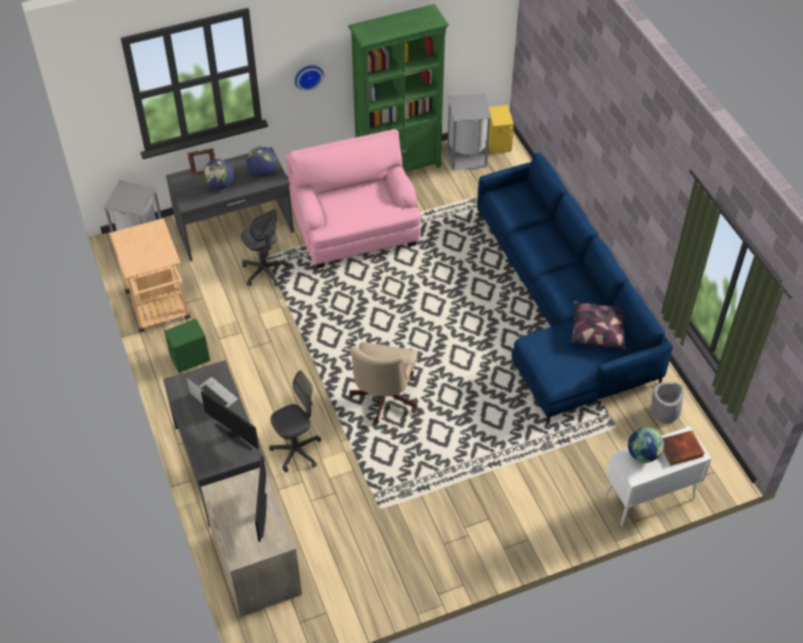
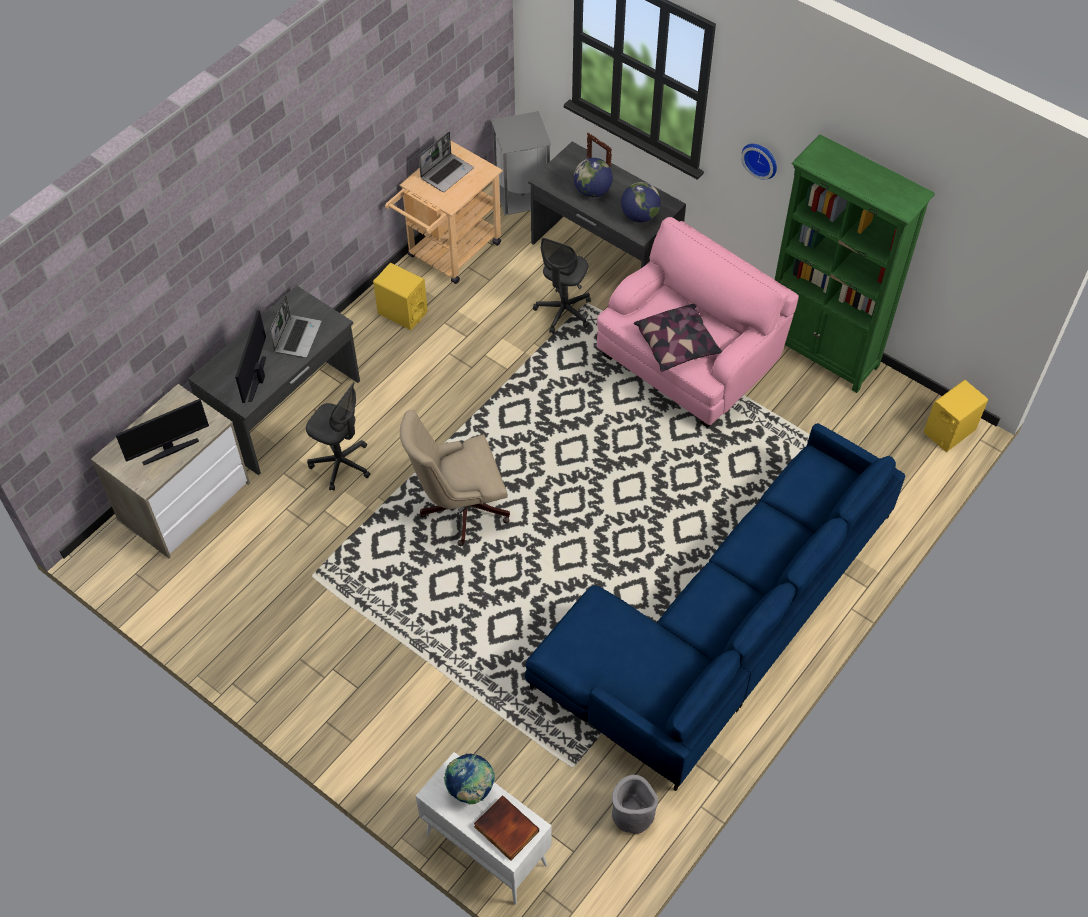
camera: 60 degrees right, 5 degrees up
green speaker [164,319,210,373] -> yellow speaker [373,263,427,330]
grey trash can [446,93,492,170] -> none
pillow [571,301,626,349] -> pillow moved to [634,303,723,372]
none -> laptop [419,132,474,192]

